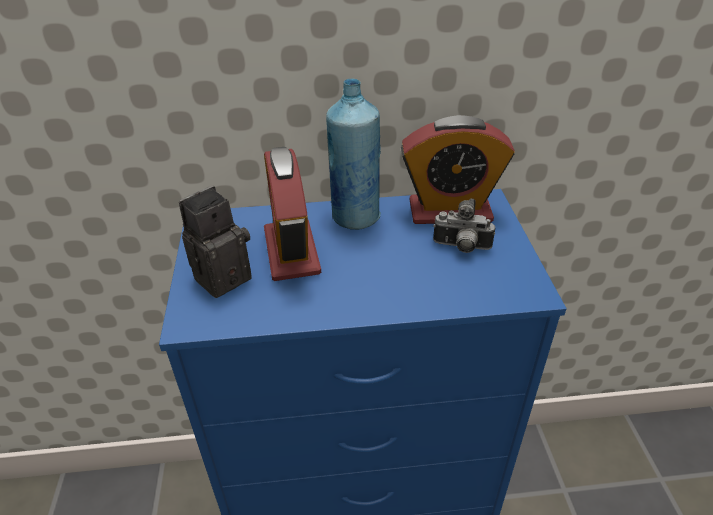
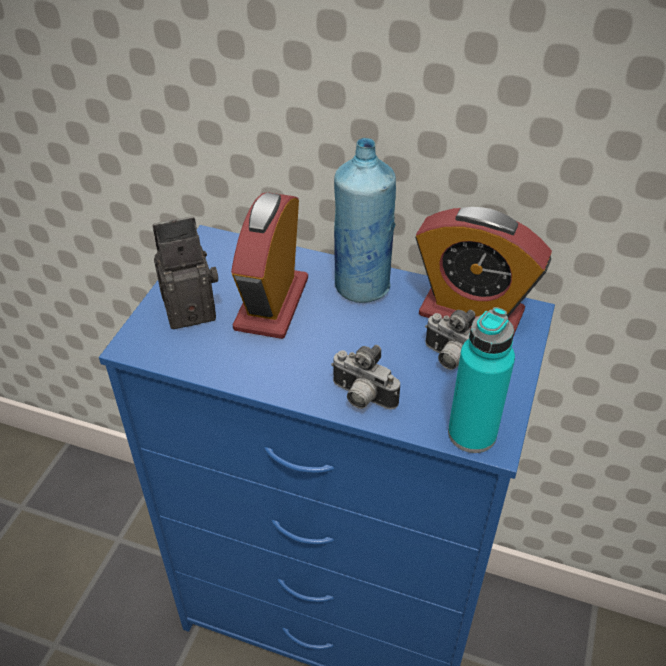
camera: 25 degrees right, 5 degrees up
none -> camera [331,345,400,410]
none -> turquoise bottle [448,307,515,453]

